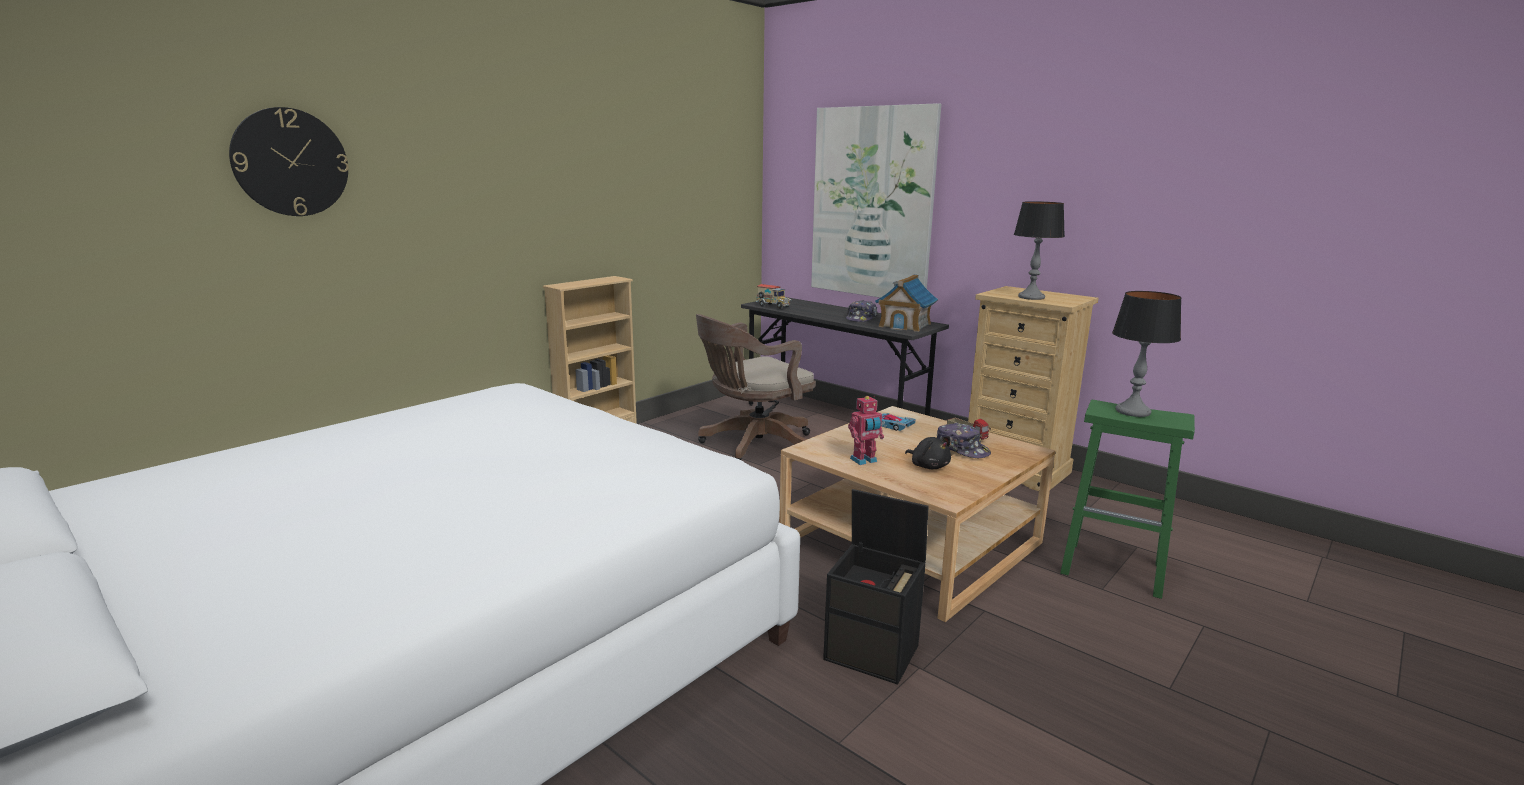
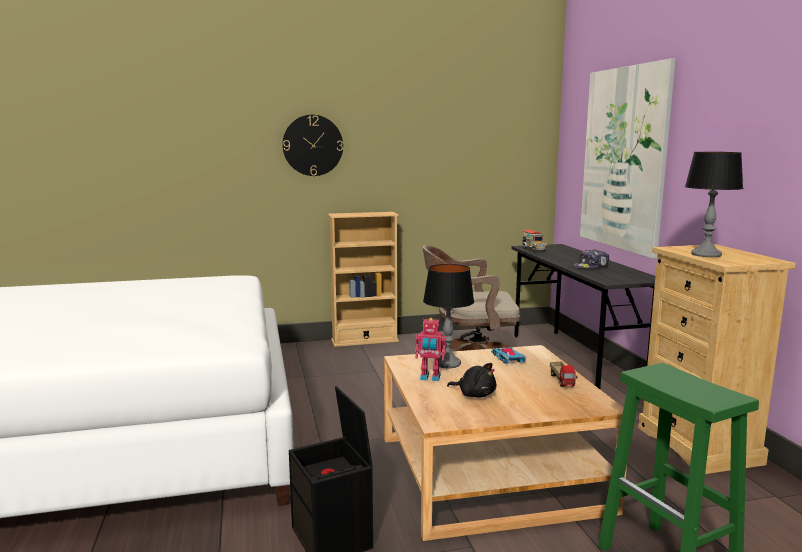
camera: 35 degrees right, 5 degrees down
wall clock [229,107,349,216] -> wall clock moved to [282,115,343,176]
toy house [875,275,938,332] -> none
black plush toy [905,436,951,469] -> black plush toy turned 60 degrees counterclockwise [447,363,496,397]
cap [936,422,991,458] -> none
table lamp [1112,291,1182,417] -> table lamp moved to [423,264,474,368]

